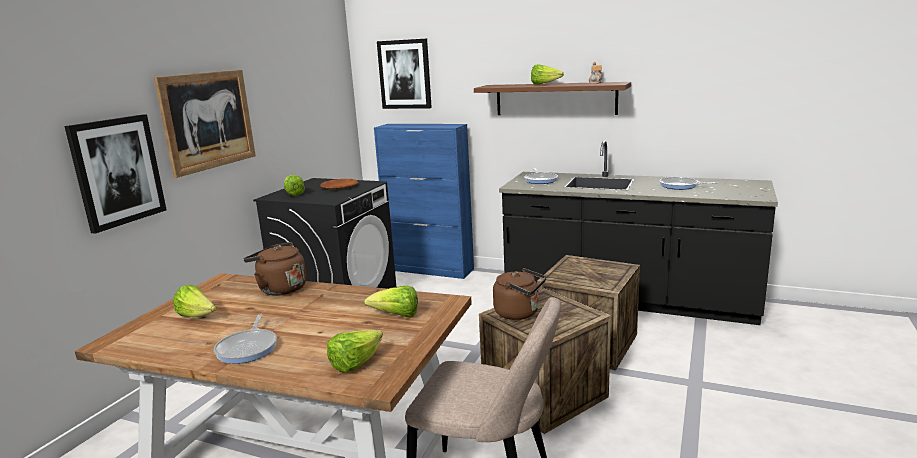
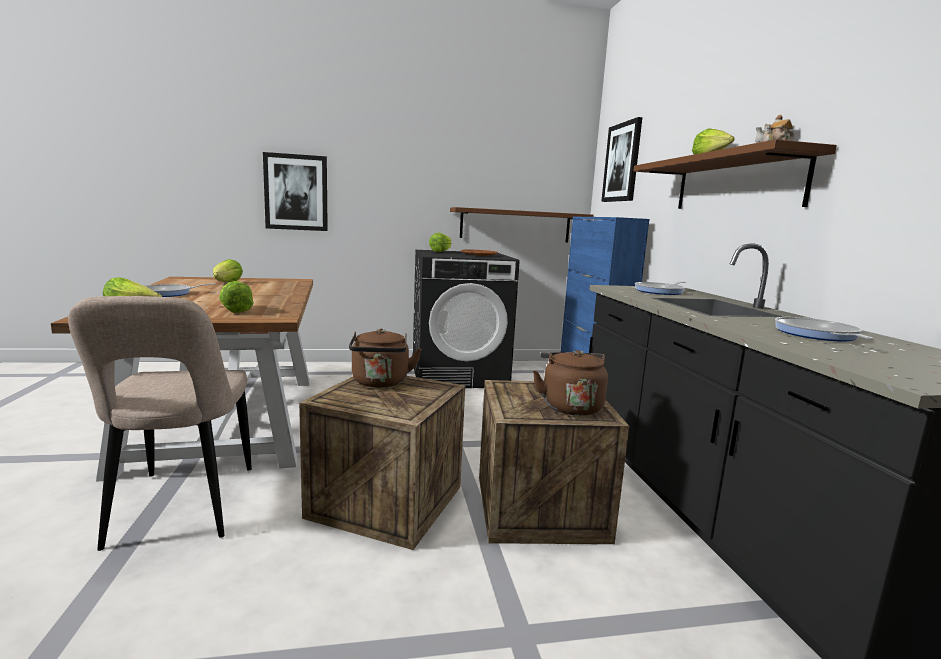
camera: 55 degrees right, 5 degrees down
picture [154,69,256,178] -> none
brown kettle [244,242,306,296] -> brown kettle moved to [533,350,608,416]
none -> brown shelf [450,207,593,242]

